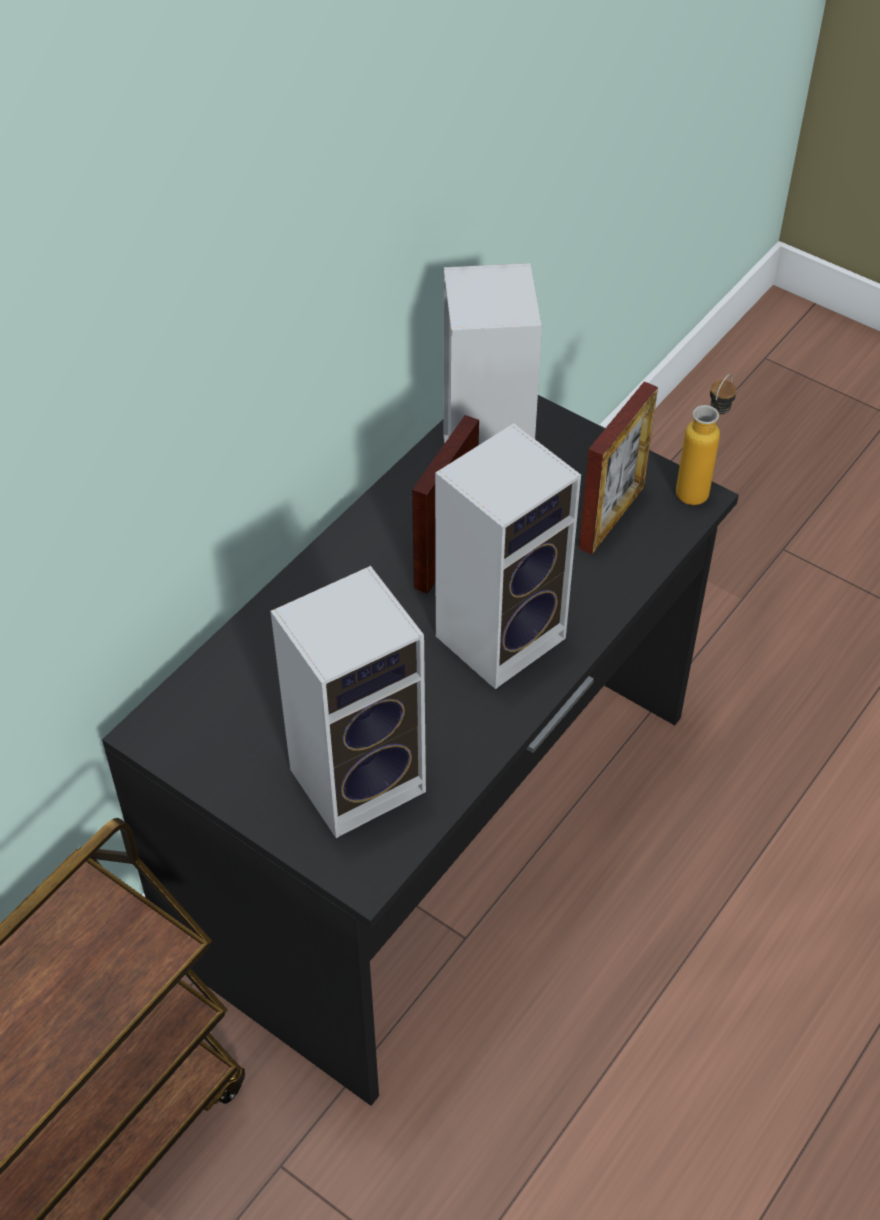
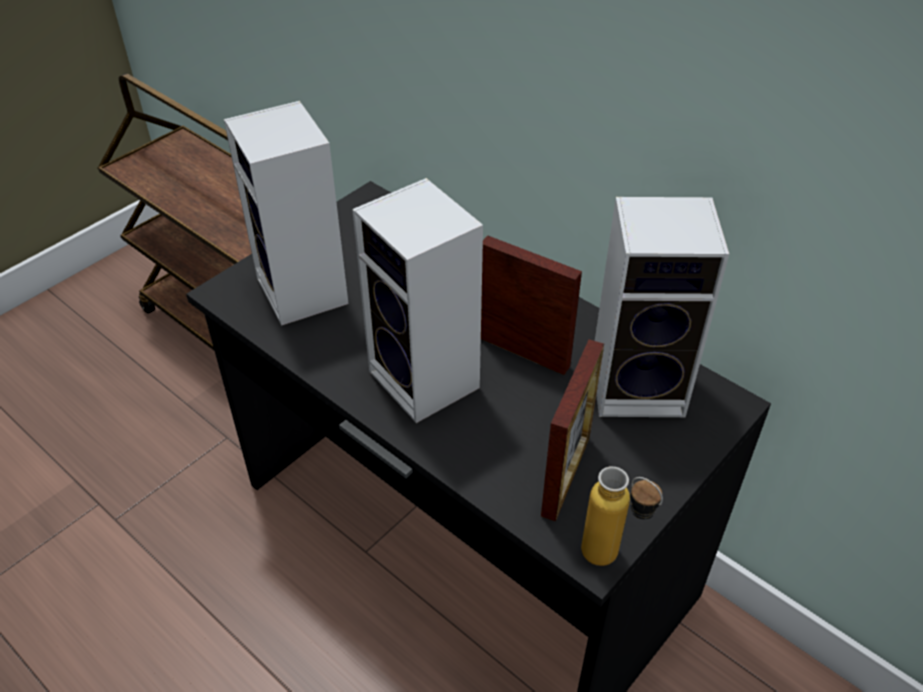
camera: 95 degrees right, 5 degrees down
picture frame [579,381,658,554] -> picture frame turned 105 degrees counterclockwise [541,339,604,521]

